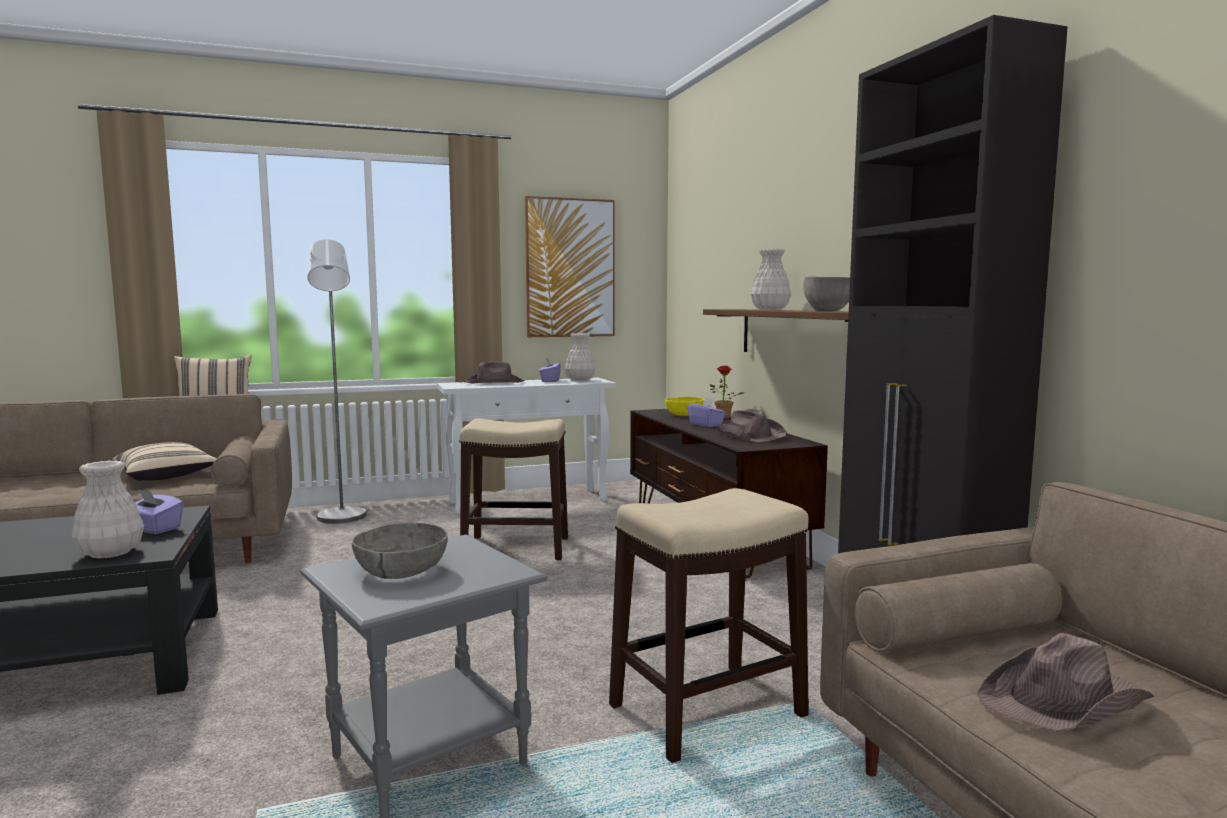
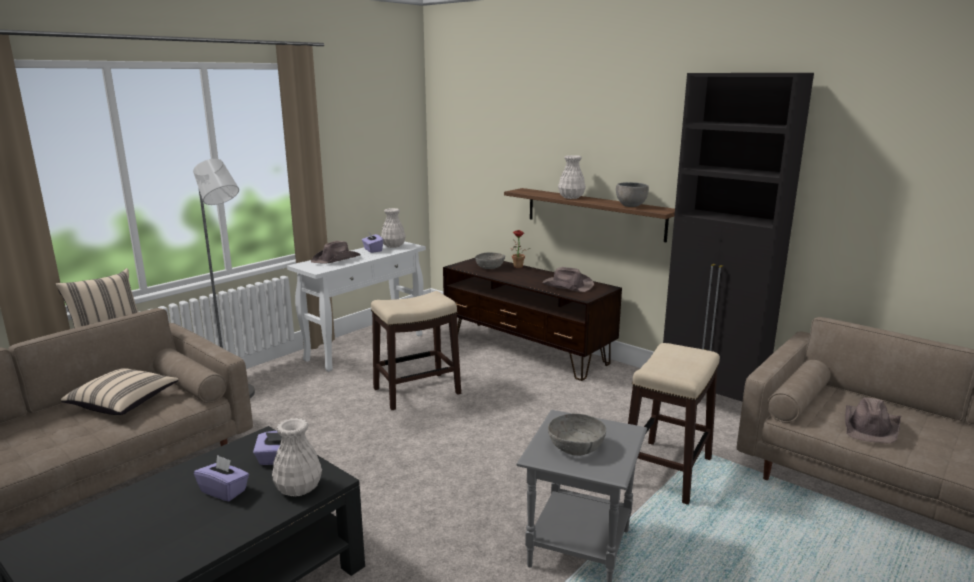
camera: 30 degrees left, 10 degrees up
picture [525,196,615,337] -> none
yellow bowl [665,397,705,416] -> grey bowl [475,252,505,269]
purple tissue box [687,397,726,427] -> purple tissue box moved to [194,455,249,501]

